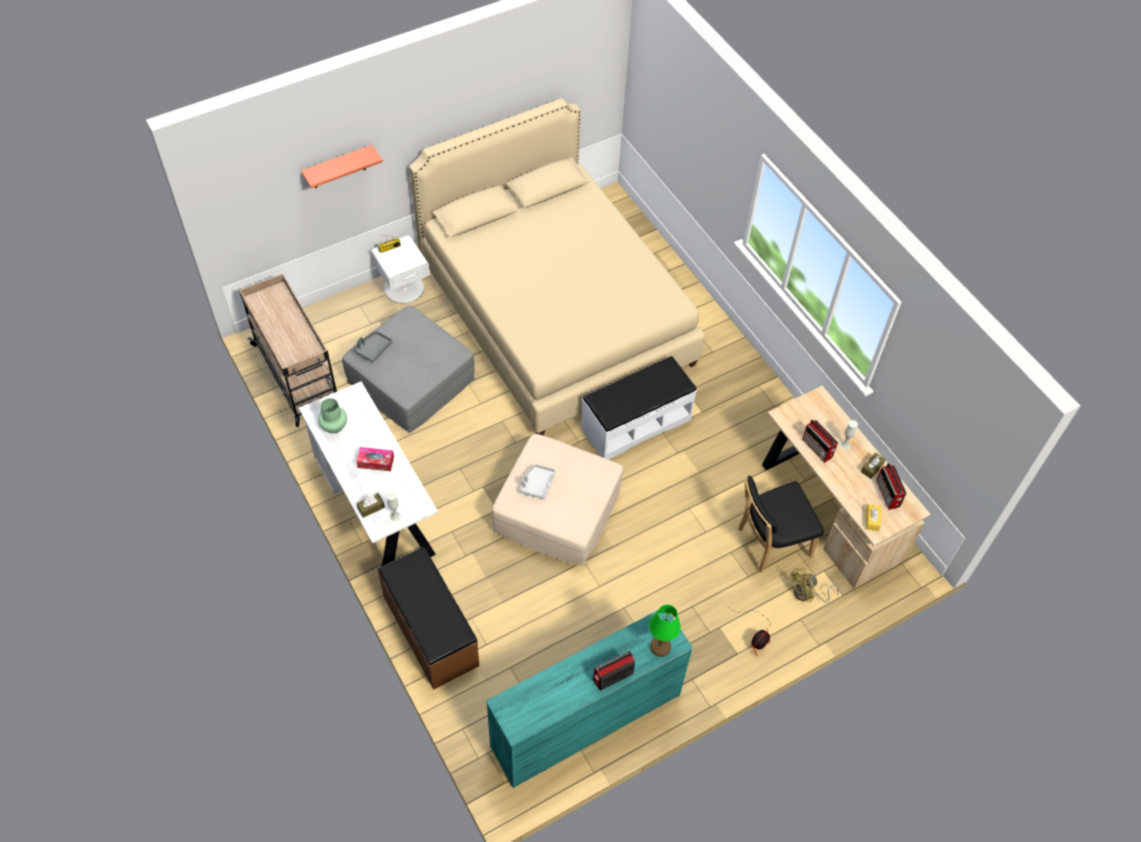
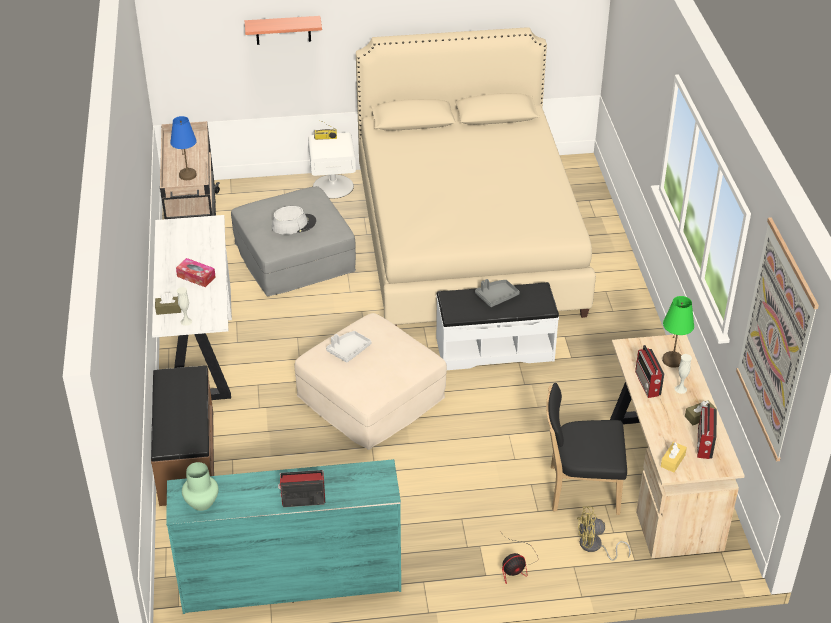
camera: 25 degrees right, 15 degrees down
green vase [318,398,347,434] -> green vase moved to [182,462,219,511]
grey tray [353,331,393,363] -> grey tray moved to [475,279,520,307]
green table lamp [649,605,681,657] -> green table lamp moved to [662,296,694,368]
none -> blue table lamp [170,116,197,180]
none -> grey hat [272,206,316,235]
none -> picture [736,217,819,461]

